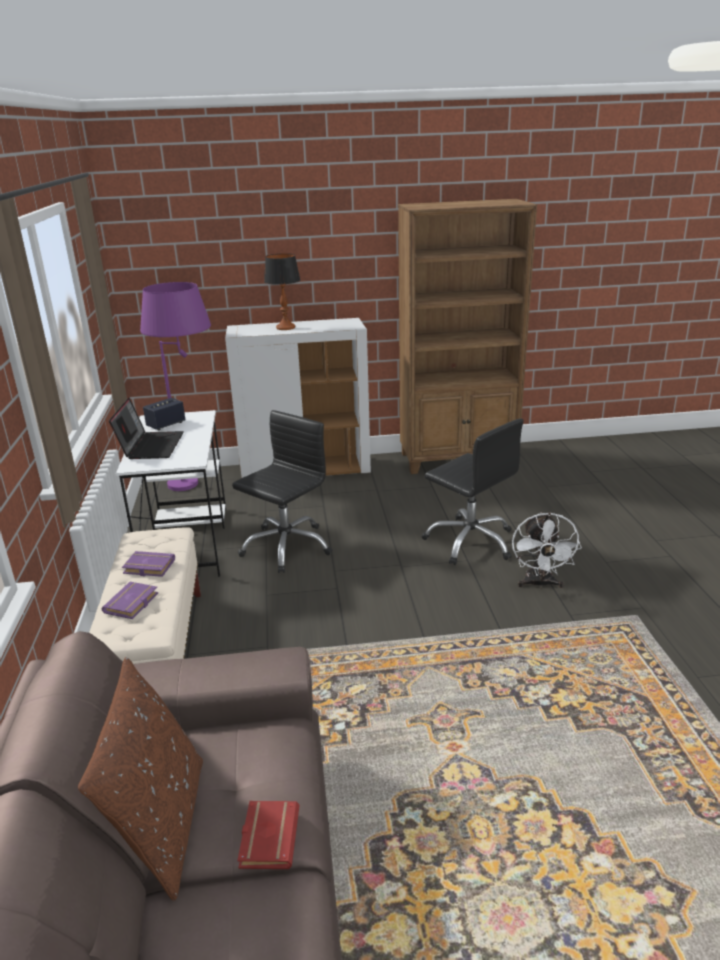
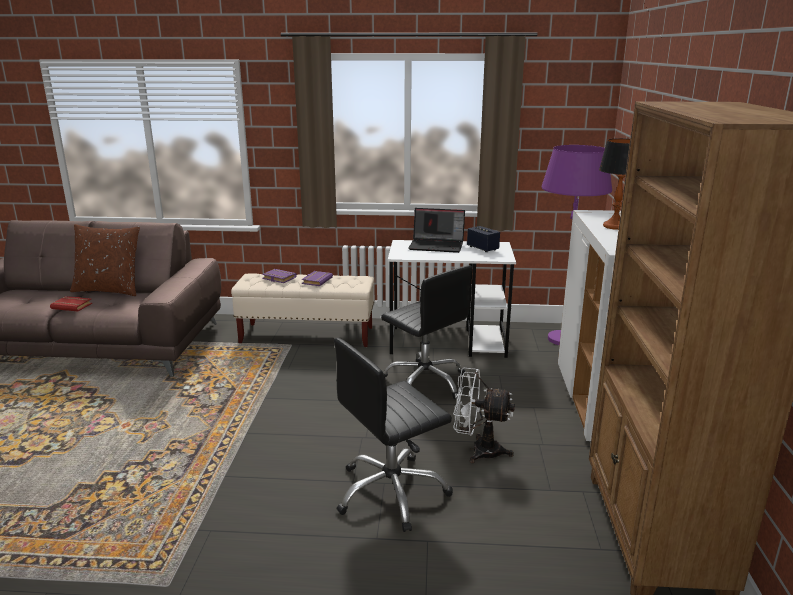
camera: 100 degrees right, 5 degrees down
white fan [512,512,582,589] -> white fan moved to [453,368,515,463]

